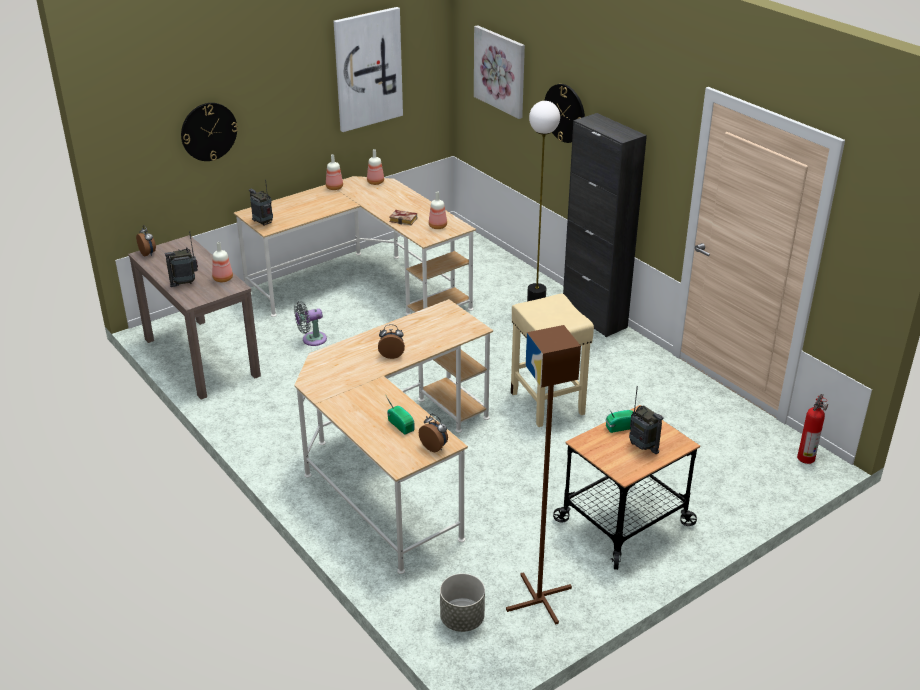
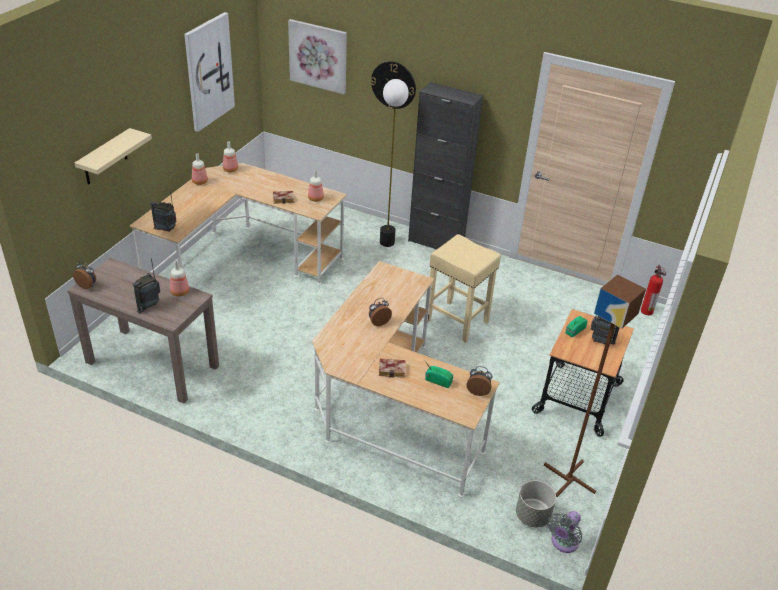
camera: 30 degrees left, 5 degrees up
wall clock [181,103,238,161] -> beige shelf [75,128,152,185]
grey fan [294,301,327,346] -> grey fan moved to [547,511,583,553]
none -> book [379,359,406,378]

